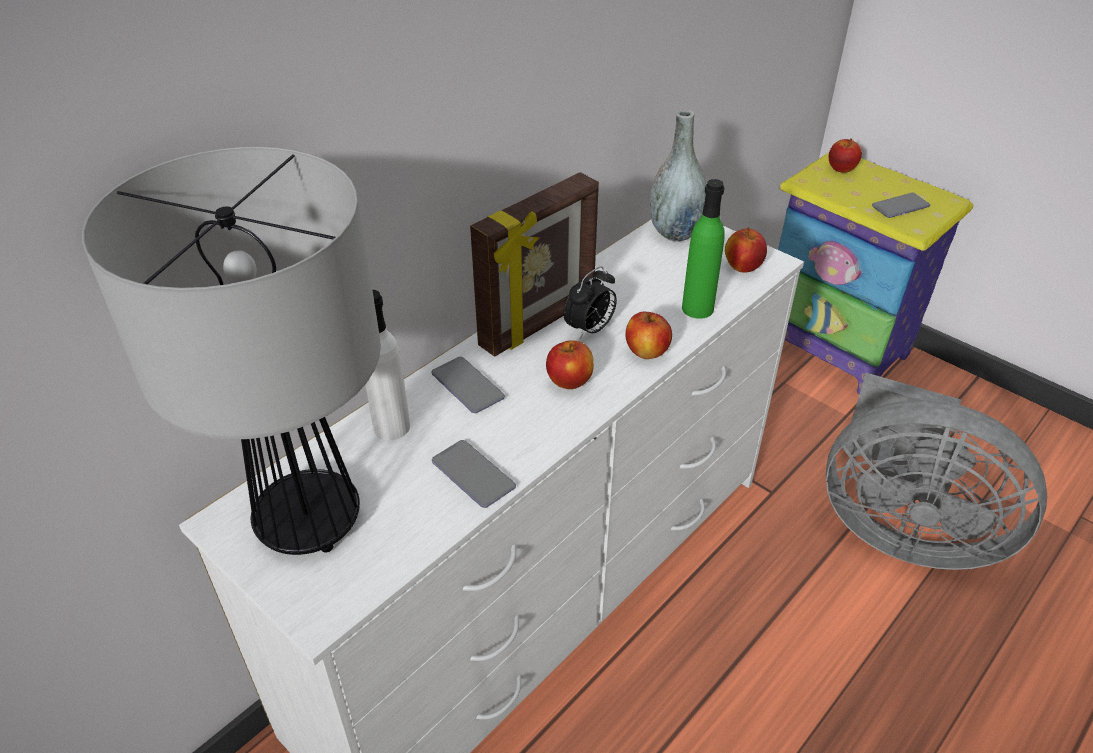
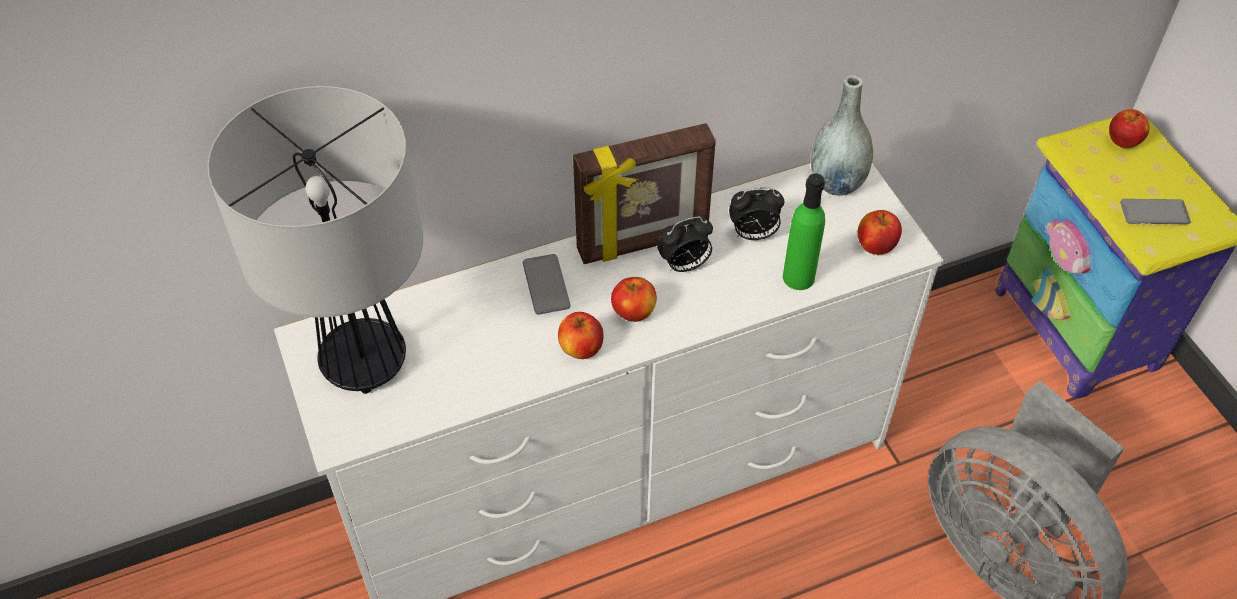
camera: 25 degrees right, 10 degrees up
white bottle [365,290,410,440] -> none
phone [432,440,516,508] -> none
apple [625,312,672,359] -> apple moved to [558,312,603,359]
none -> alarm clock [729,187,784,240]

